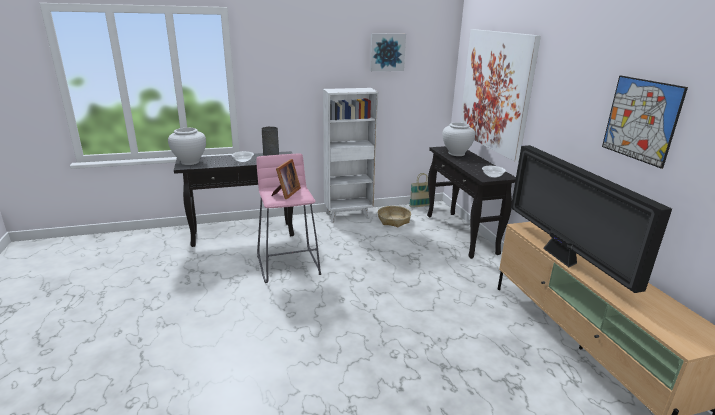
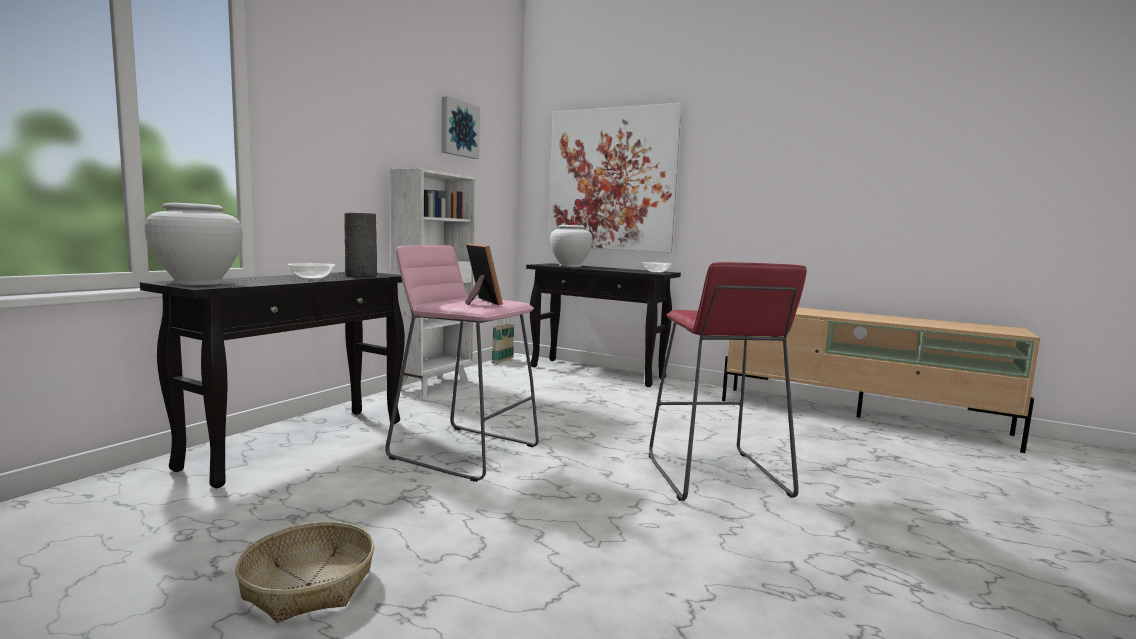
camera: 45 degrees left, 15 degrees down
basket [378,206,411,227] -> basket moved to [235,522,374,623]
television [511,145,672,293] -> none
picture [602,76,688,169] -> none
none -> red stool [649,262,807,501]

